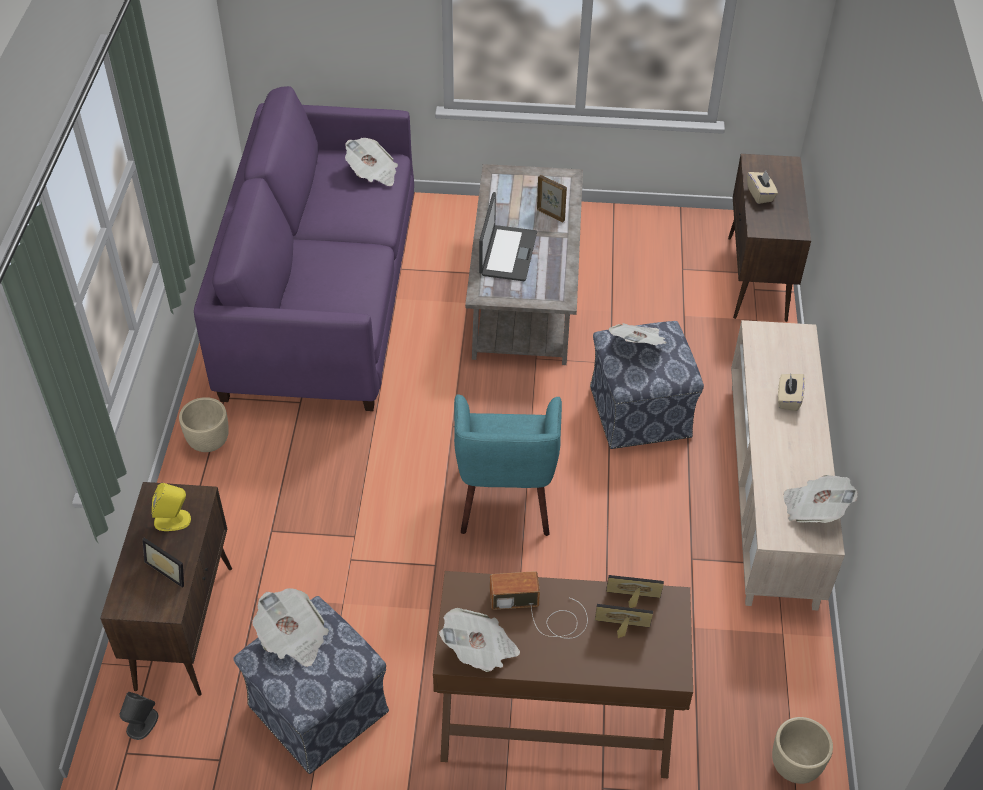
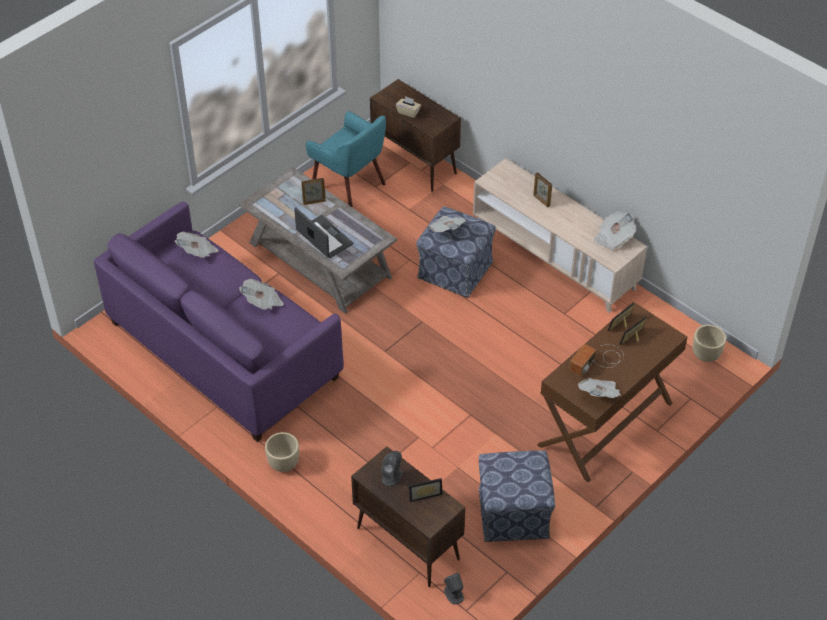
camera: 50 degrees left, 0 degrees up
yellow speaker [152,483,191,531] -> grey speaker [381,451,403,486]
newspaper [252,588,329,667] -> newspaper moved to [239,279,284,310]
turquoise armchair [454,394,562,536] -> turquoise armchair moved to [306,111,386,208]
beige tissue box [778,374,805,411] -> picture frame [533,172,552,207]

